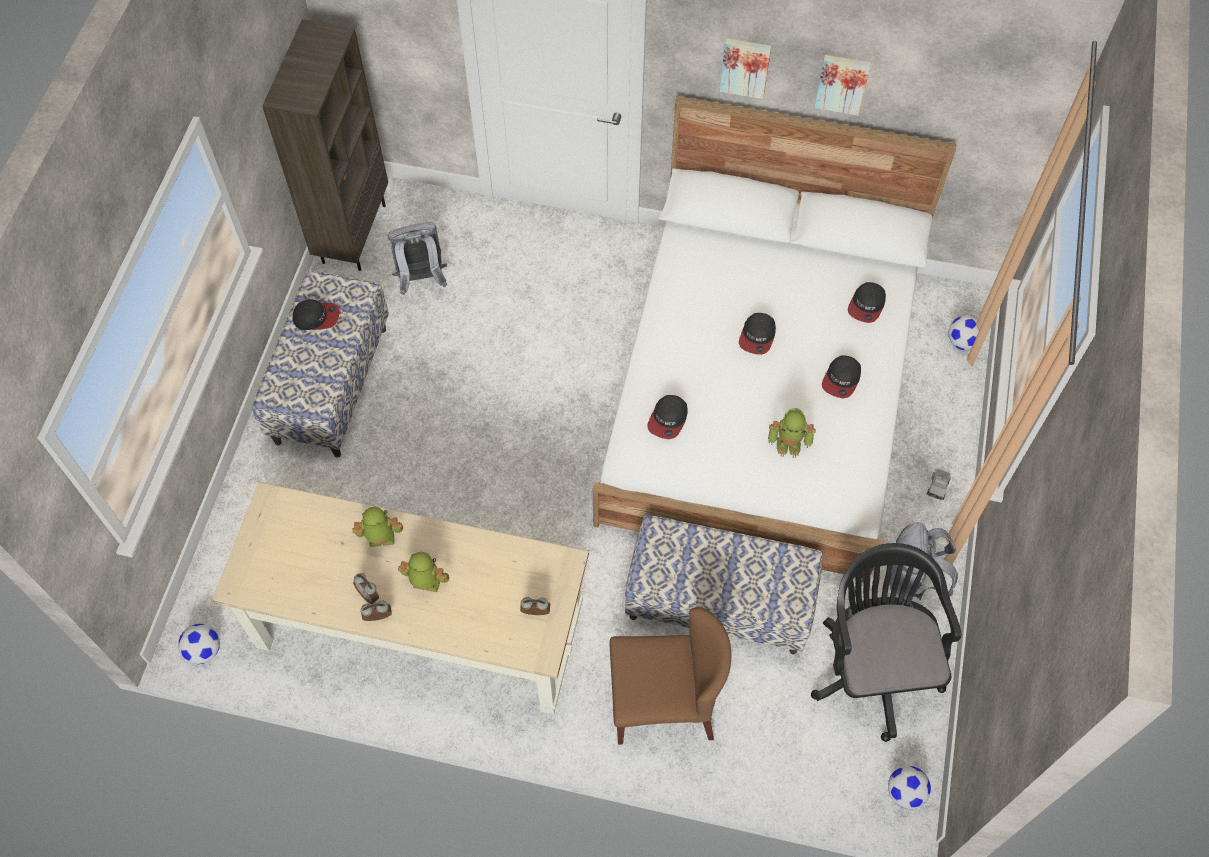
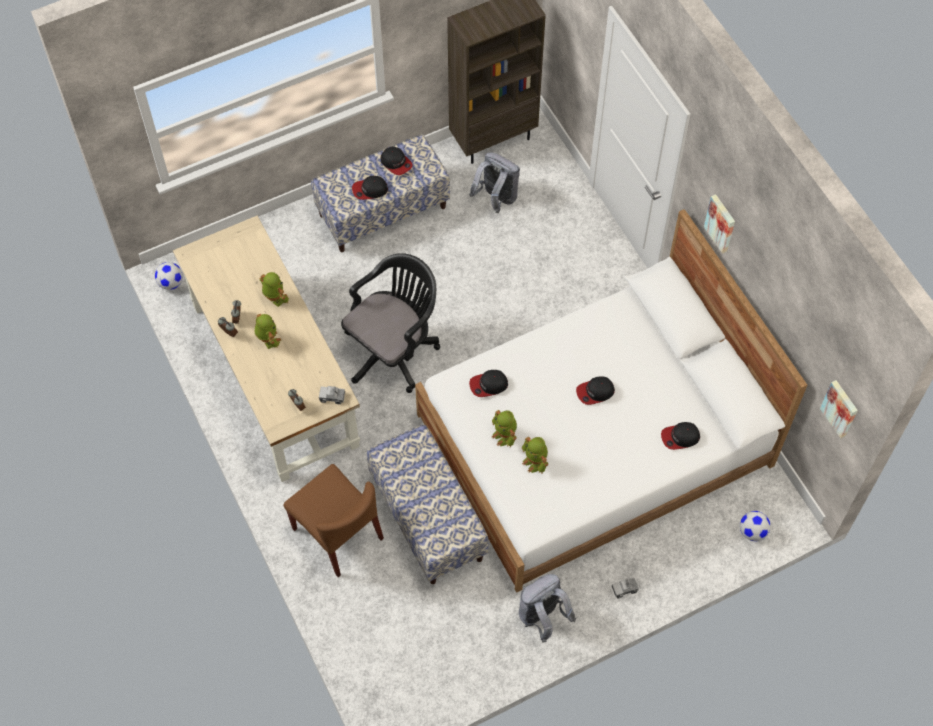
camera: 50 degrees right, 0 degrees up
black office chair [811,543,961,742] -> black office chair moved to [341,253,440,393]
picture [814,55,871,115] -> picture moved to [820,380,858,438]
cap [822,356,861,398] -> cap moved to [352,176,388,200]
football [888,766,931,809] -> none
none -> toy truck [319,386,345,404]
none -> toy robot [492,410,517,447]

